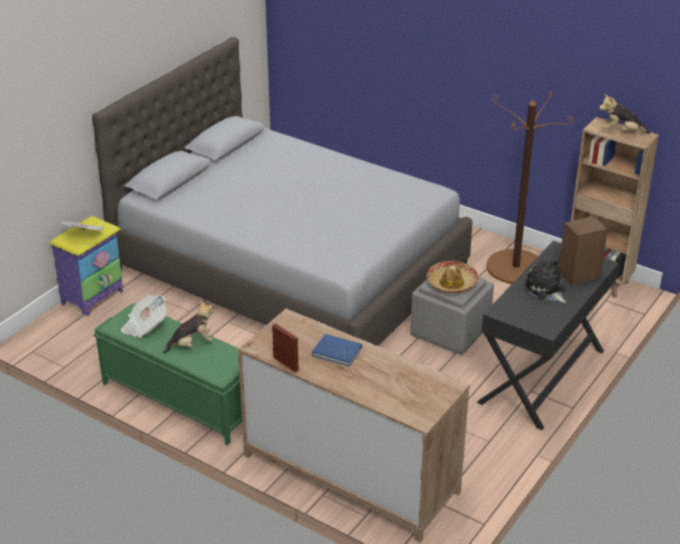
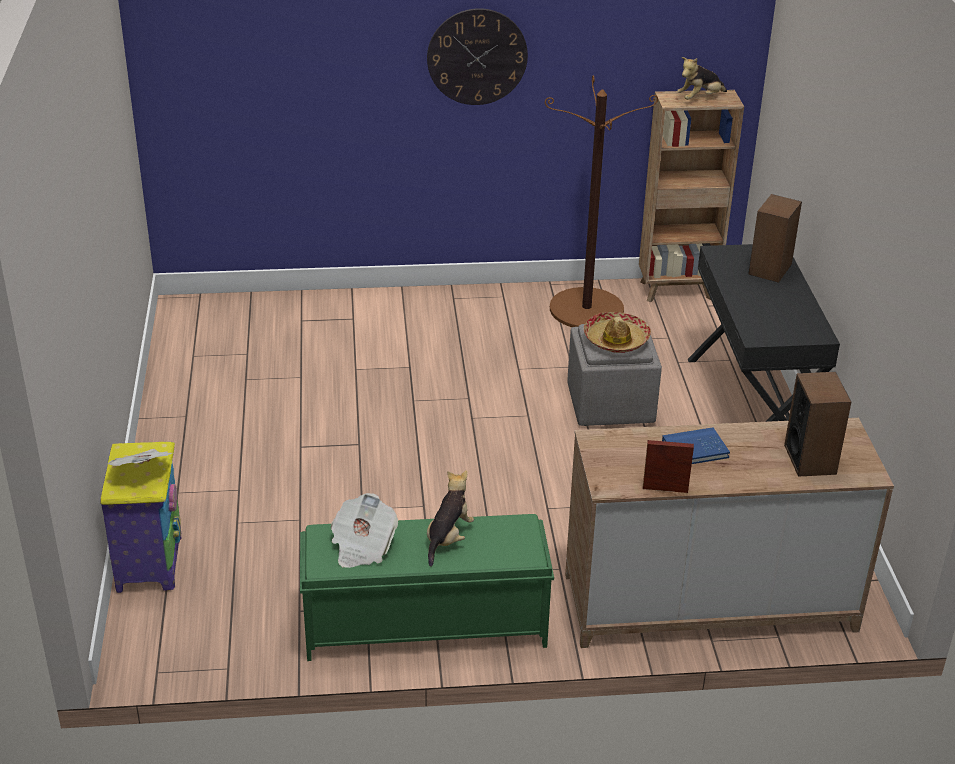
camera: 40 degrees left, 0 degrees up
grey bed [92,37,472,346] -> none
plush toy [524,258,566,303] -> none
none -> wall clock [427,8,528,105]
none -> speaker [784,372,851,477]

